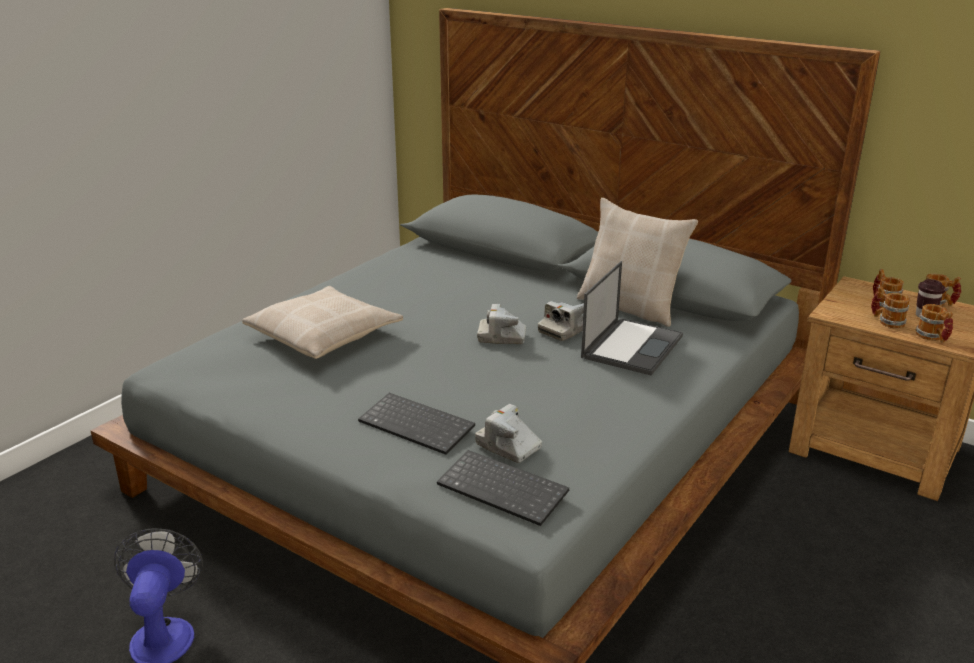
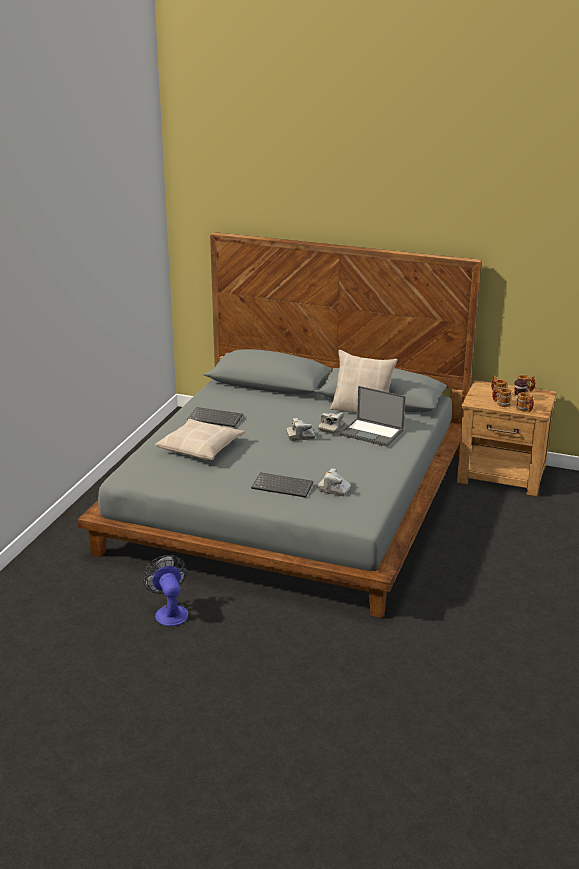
camera: 15 degrees left, 0 degrees up
keyboard [437,450,569,526] -> keyboard moved to [187,407,243,427]
laptop [581,261,683,376] -> laptop turned 105 degrees clockwise [340,386,406,447]

